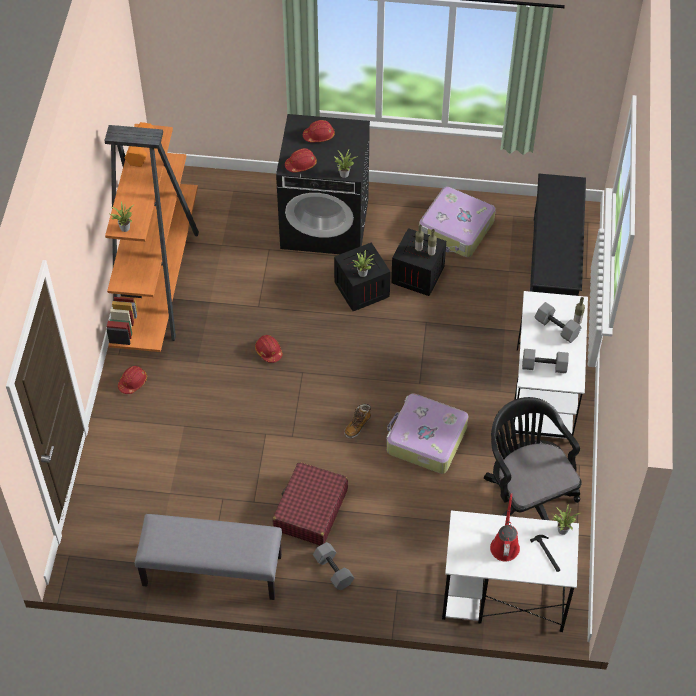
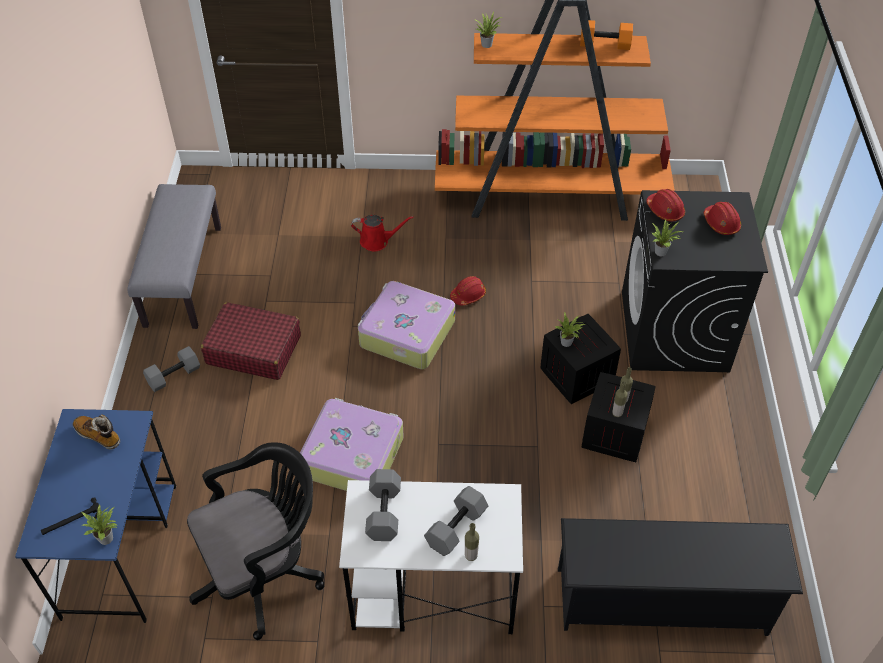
camera: 85 degrees right, 5 degrees down
red hard hat [118,366,147,394] -> none
boot [344,404,371,438] -> boot moved to [73,415,120,449]
suitcase [419,187,496,257] -> suitcase moved to [358,281,455,369]
white desk [442,510,579,632] -> blue desk [15,409,176,623]
red watering can [490,493,520,562] -> red watering can moved to [351,215,414,251]

